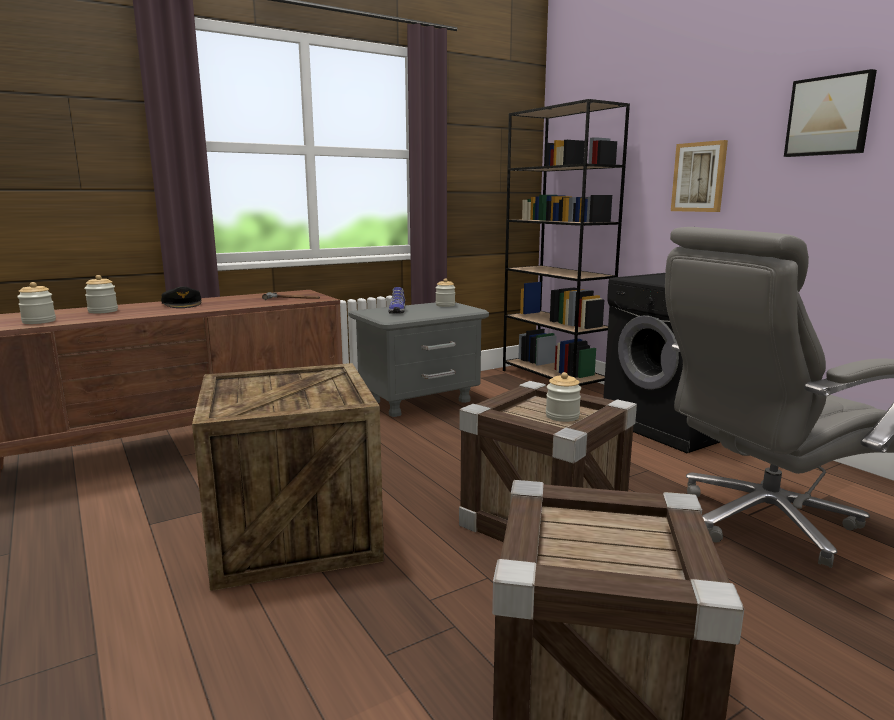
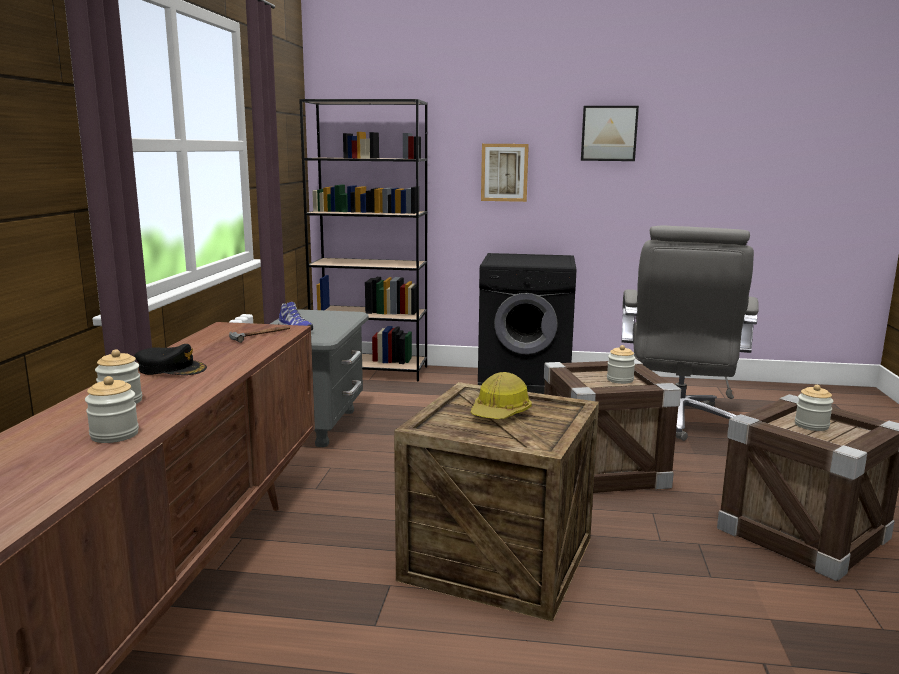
camera: 50 degrees left, 0 degrees up
jar [436,278,455,307] -> jar moved to [795,385,833,431]
none -> hard hat [470,372,532,419]

